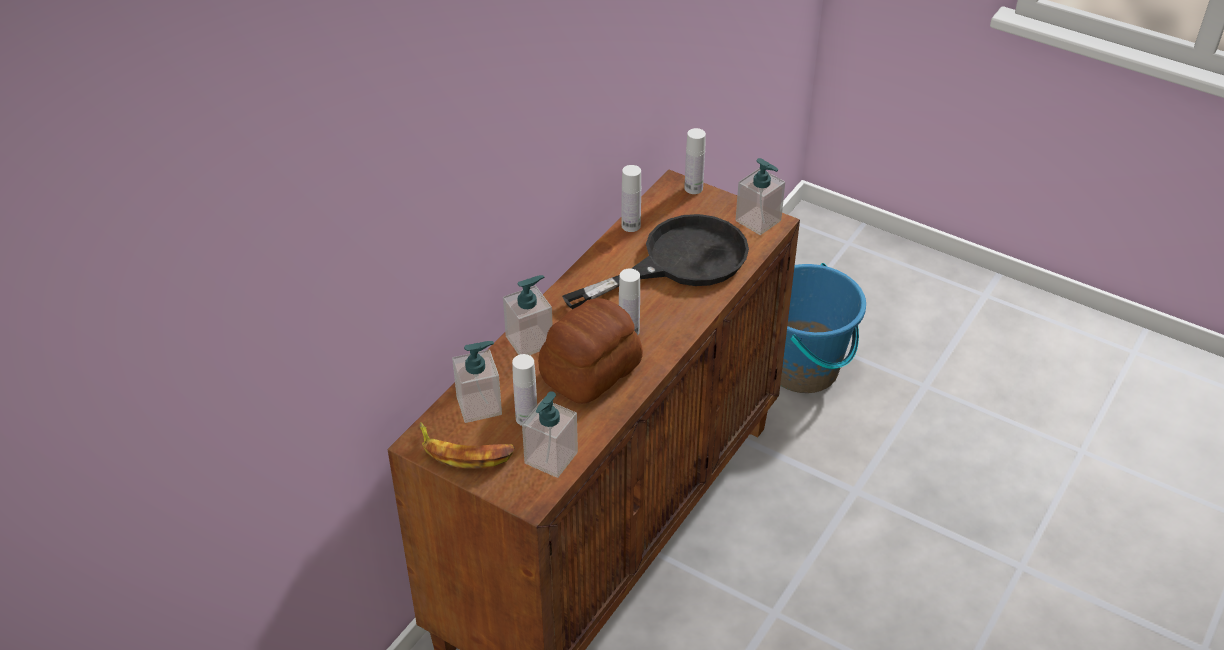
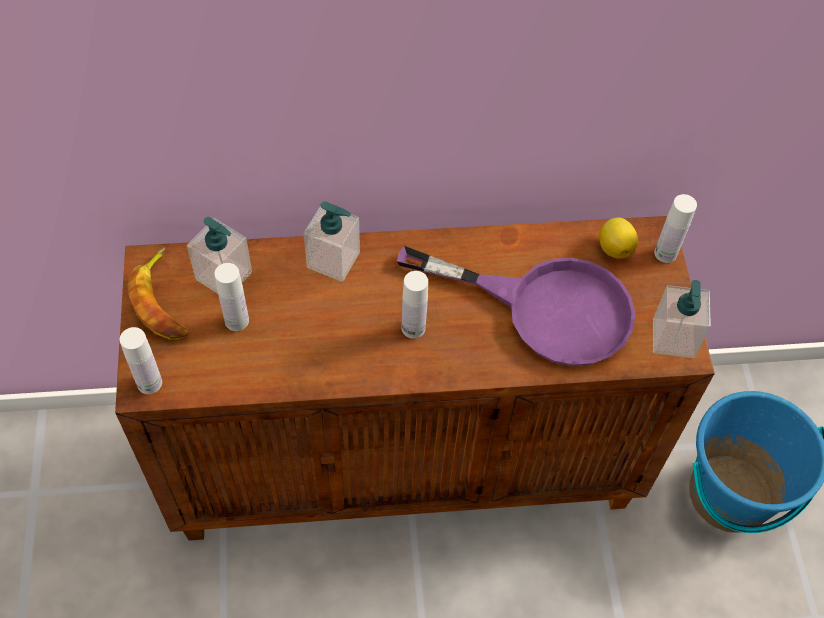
camera: 50 degrees right, 15 degrees up
soap dispenser [522,391,578,478] -> none
bread [538,298,643,404] -> none
black frying pan [562,214,749,309] -> purple frying pan [397,246,635,366]
white bottle [621,165,641,232] -> white bottle moved to [120,327,162,394]
none -> lemon [599,217,638,259]

